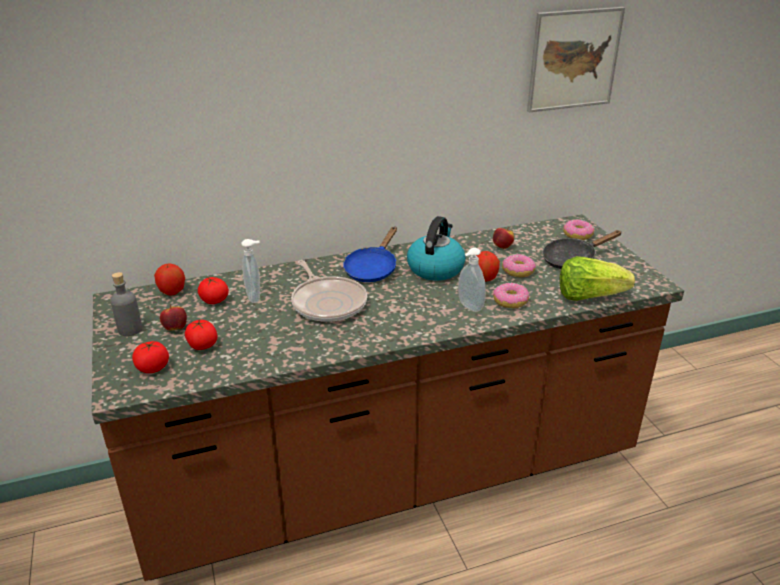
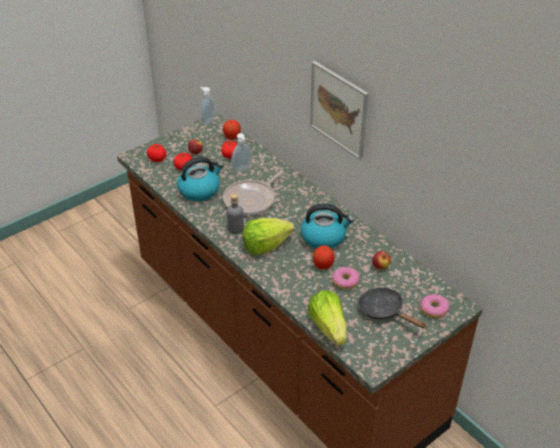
camera: 70 degrees right, 10 degrees up
grey bottle [110,272,142,336] -> grey bottle moved to [227,194,244,234]
blue frying pan [343,227,397,282] -> none
soap dispenser [458,248,486,312] -> soap dispenser moved to [200,87,216,125]
donut [493,283,529,308] -> none
picture [527,7,625,112] -> picture moved to [310,61,368,160]
none -> kettle [177,157,223,202]
none -> lettuce [243,218,294,255]

